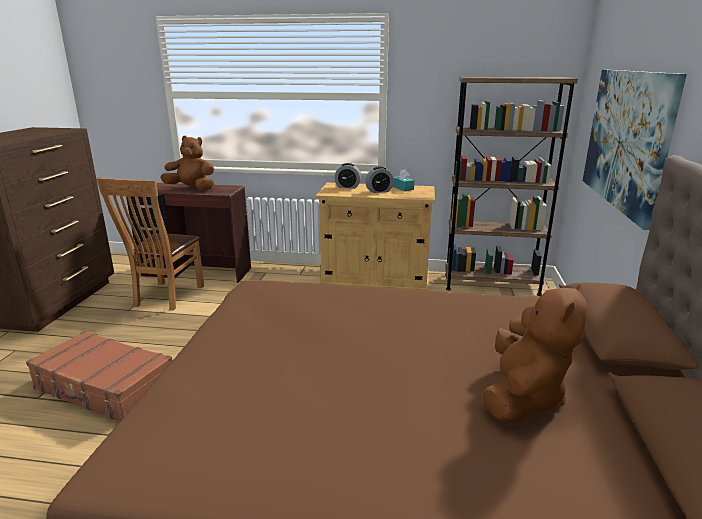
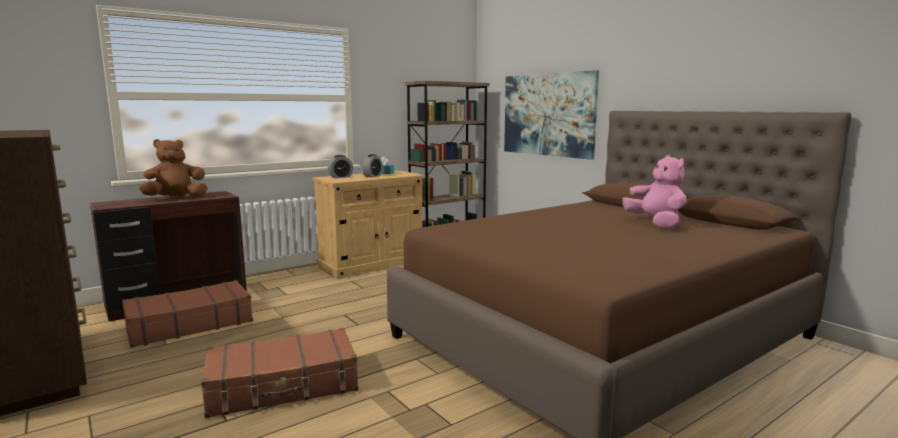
camera: 45 degrees left, 10 degrees down
brown chair [96,178,204,310] -> brown suitcase [122,280,253,348]
brown plush toy [482,283,588,422] -> pink plush toy [622,155,687,228]

